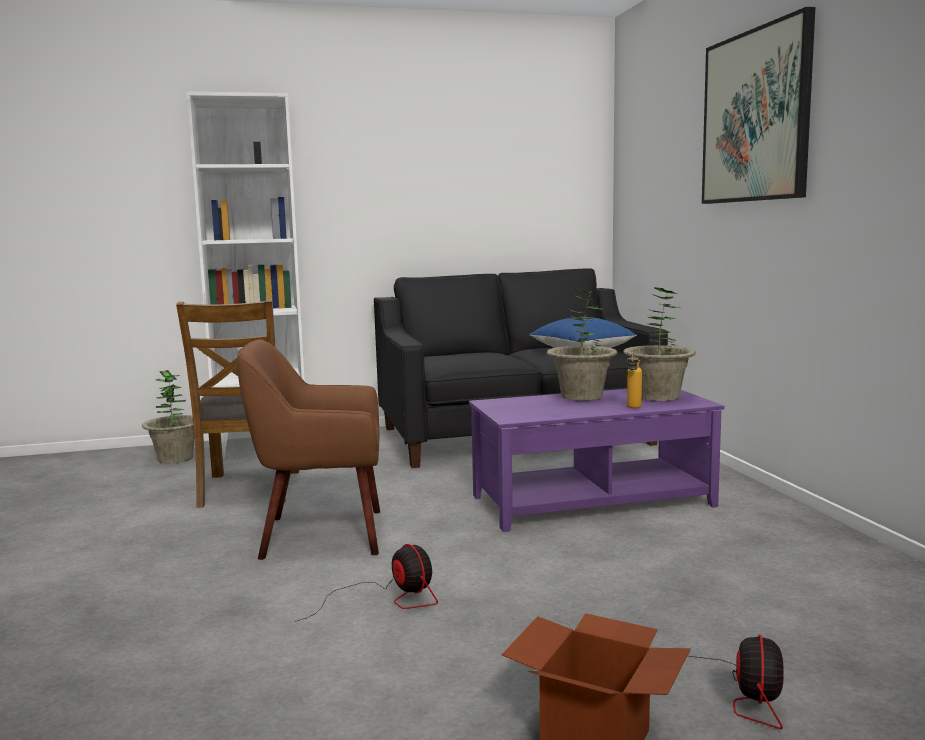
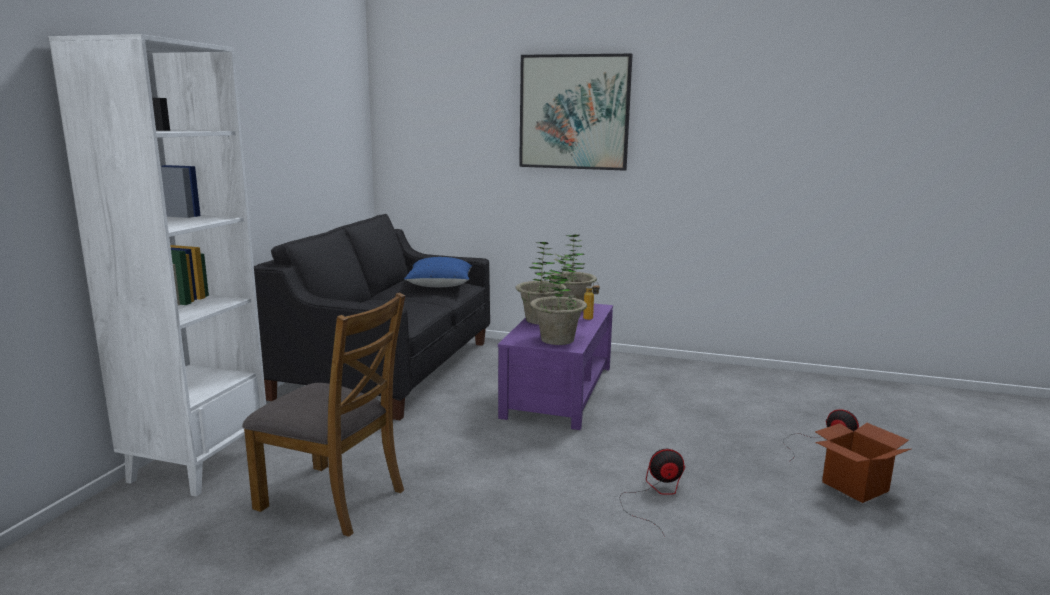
camera: 60 degrees left, 5 degrees up
potted plant [142,370,195,464] -> potted plant moved to [530,254,587,345]
brown armchair [237,339,380,560] -> none

